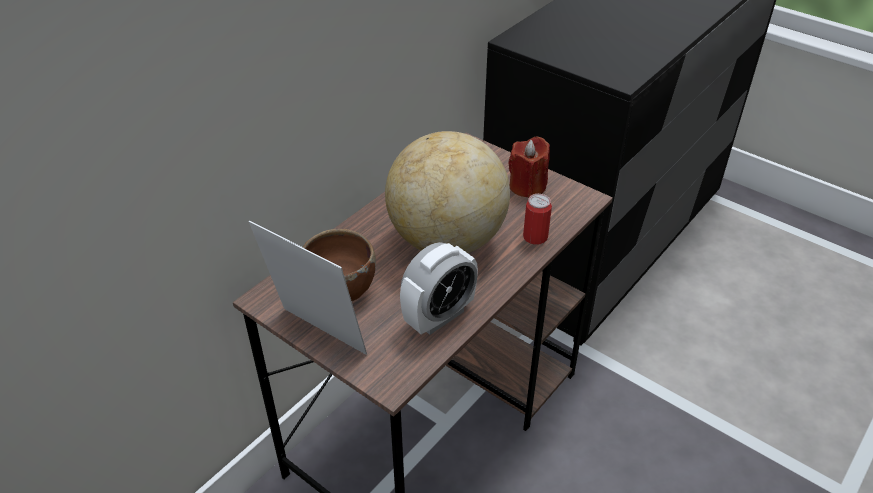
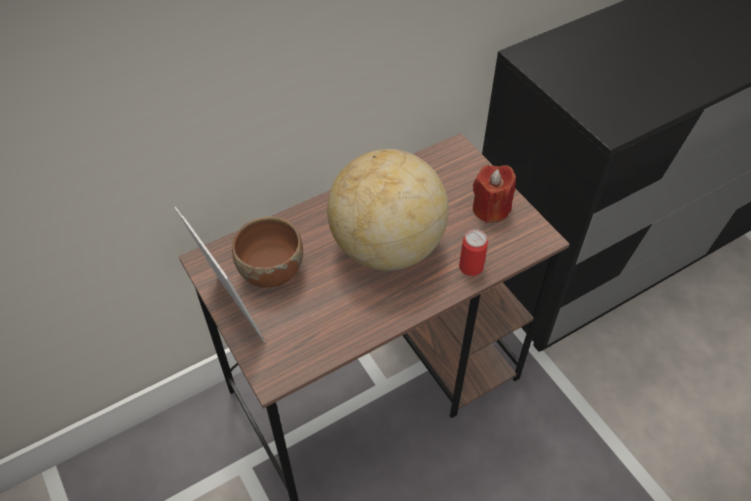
camera: 20 degrees right, 10 degrees up
alarm clock [400,242,478,335] -> none

